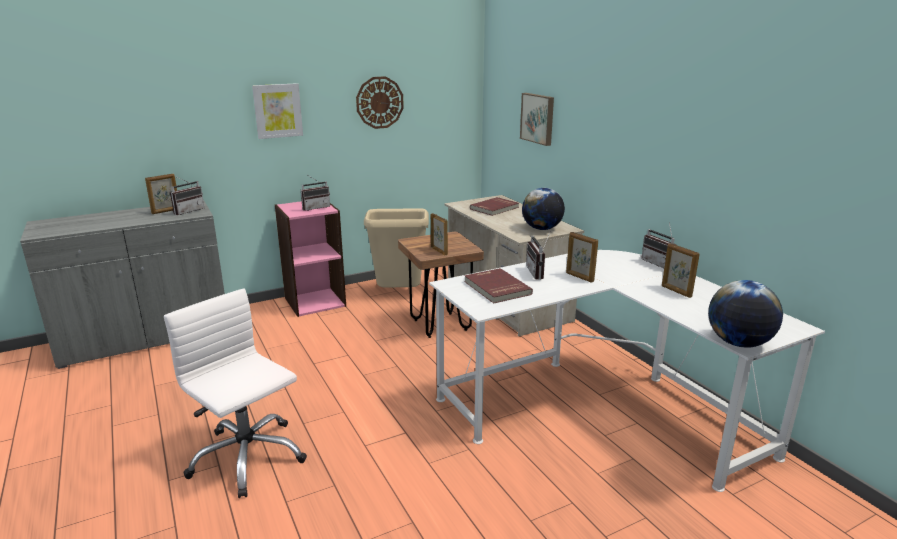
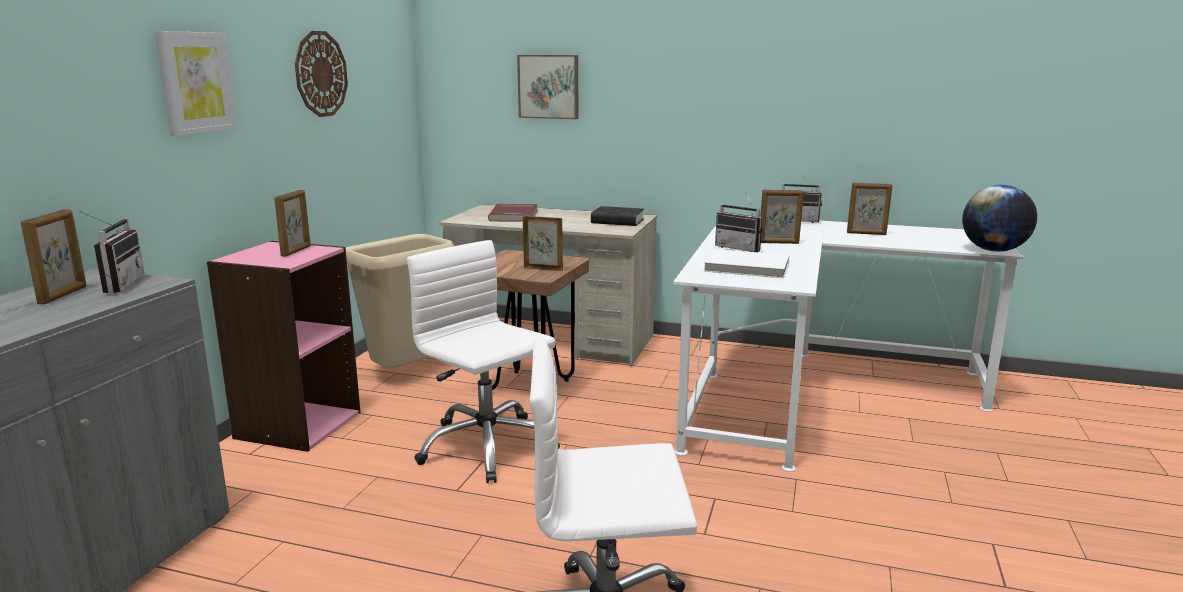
camera: 45 degrees left, 5 degrees down
radio [301,176,330,211] -> picture frame [274,190,311,257]
red book [464,268,533,304] -> white book [704,249,789,278]
globe [522,188,565,230] -> black book [591,206,644,226]
none -> white office chair [407,240,560,483]

